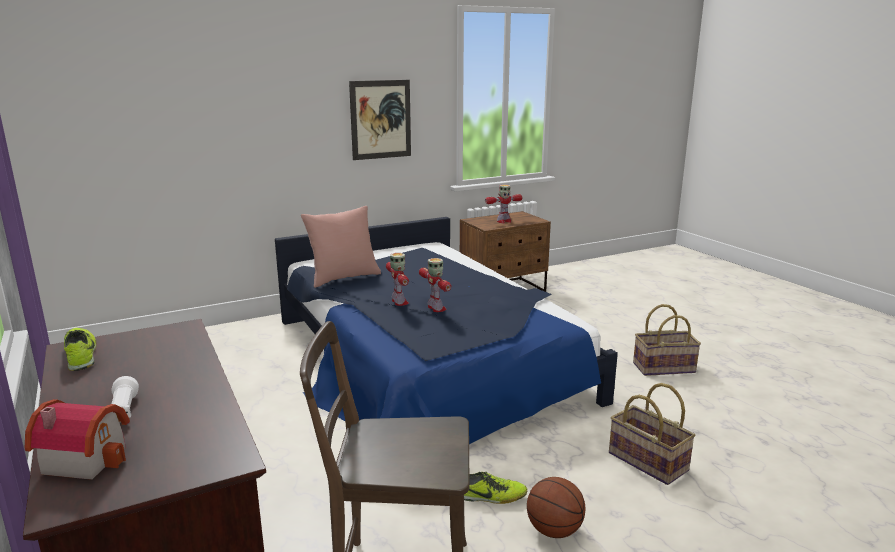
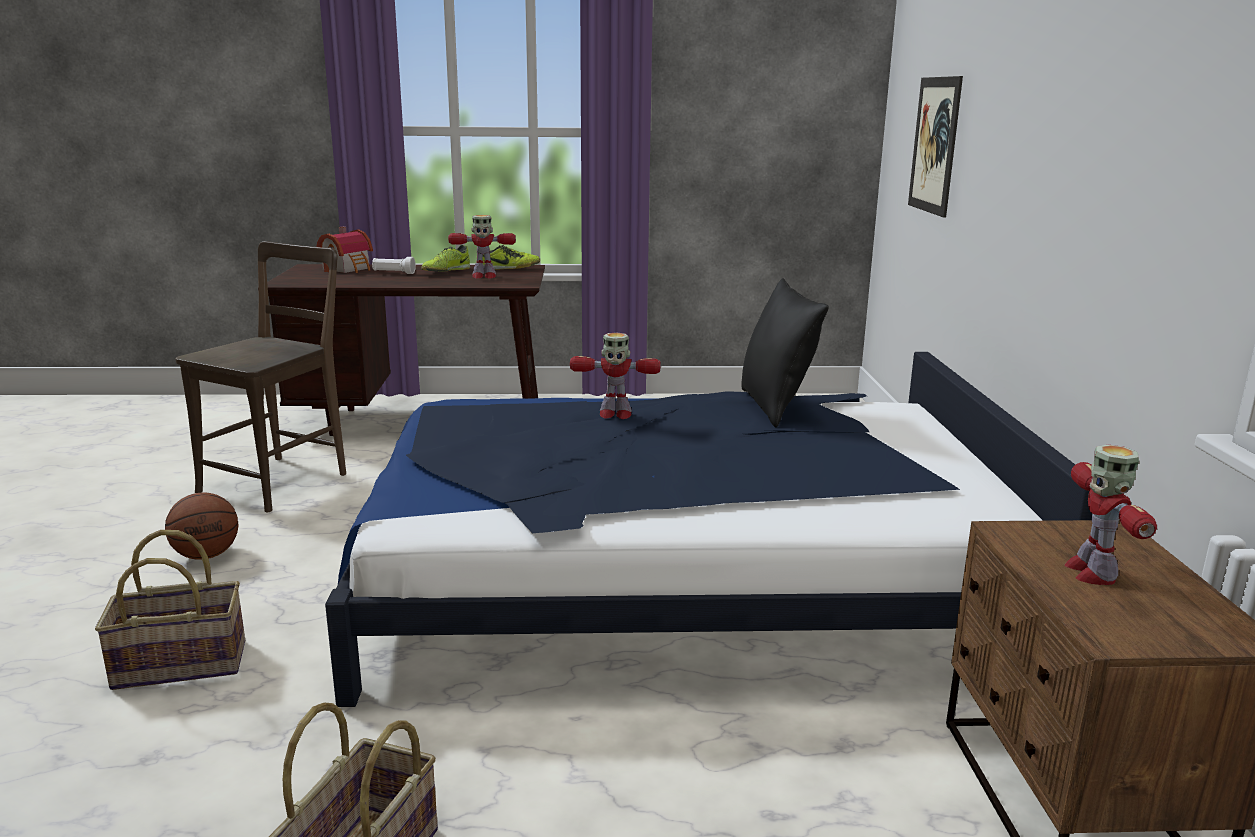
camera: 115 degrees right, 0 degrees up
pink pillow [301,206,381,288] -> black pillow [741,278,829,427]
picture [349,80,411,160] -> picture moved to [908,76,963,218]
toy robot [419,258,451,312] -> toy robot moved to [448,215,516,278]
shoe [464,472,527,504] -> shoe moved to [421,245,470,272]

